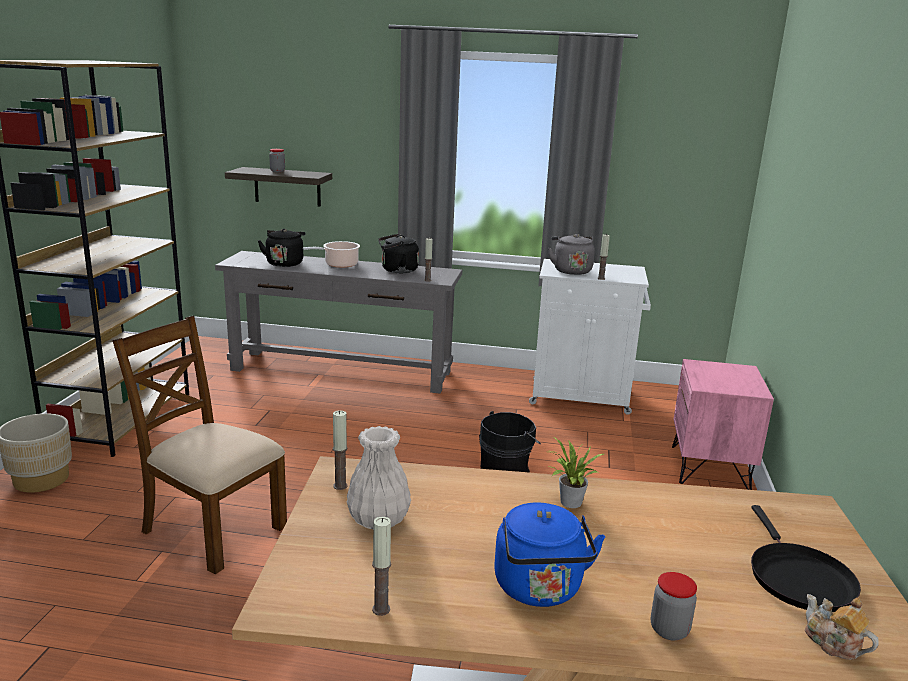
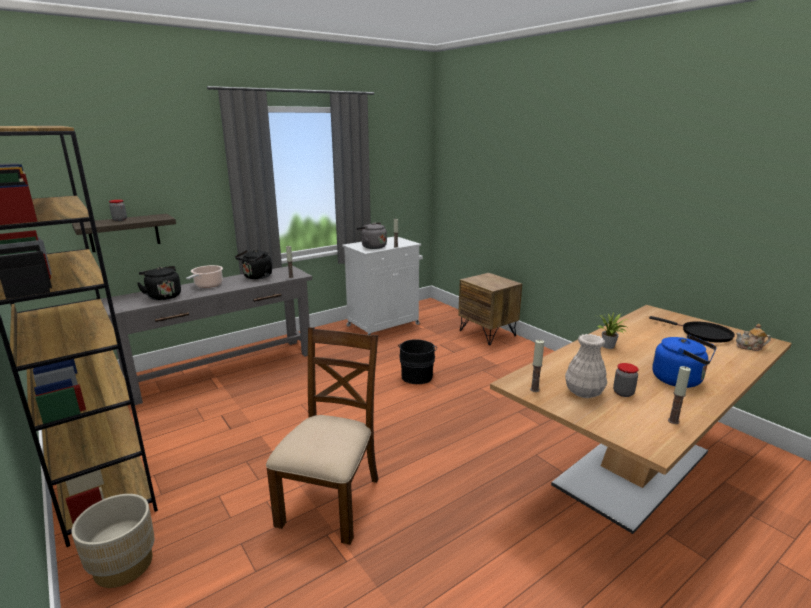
camera: 45 degrees left, 0 degrees up
brown chair [113,316,287,574] -> brown chair turned 120 degrees clockwise [266,327,379,545]
jar [651,572,697,640] -> jar moved to [613,363,638,397]
pink nightstand [672,359,774,490] -> brown nightstand [458,273,522,345]

